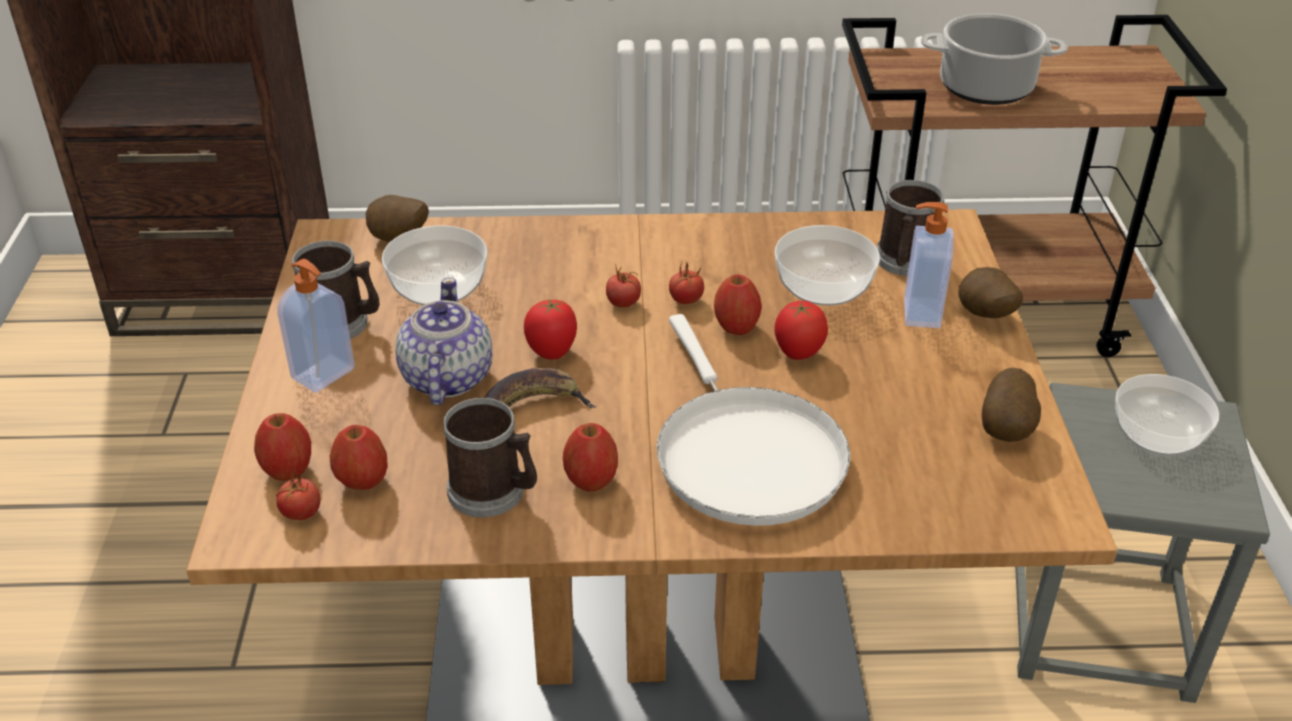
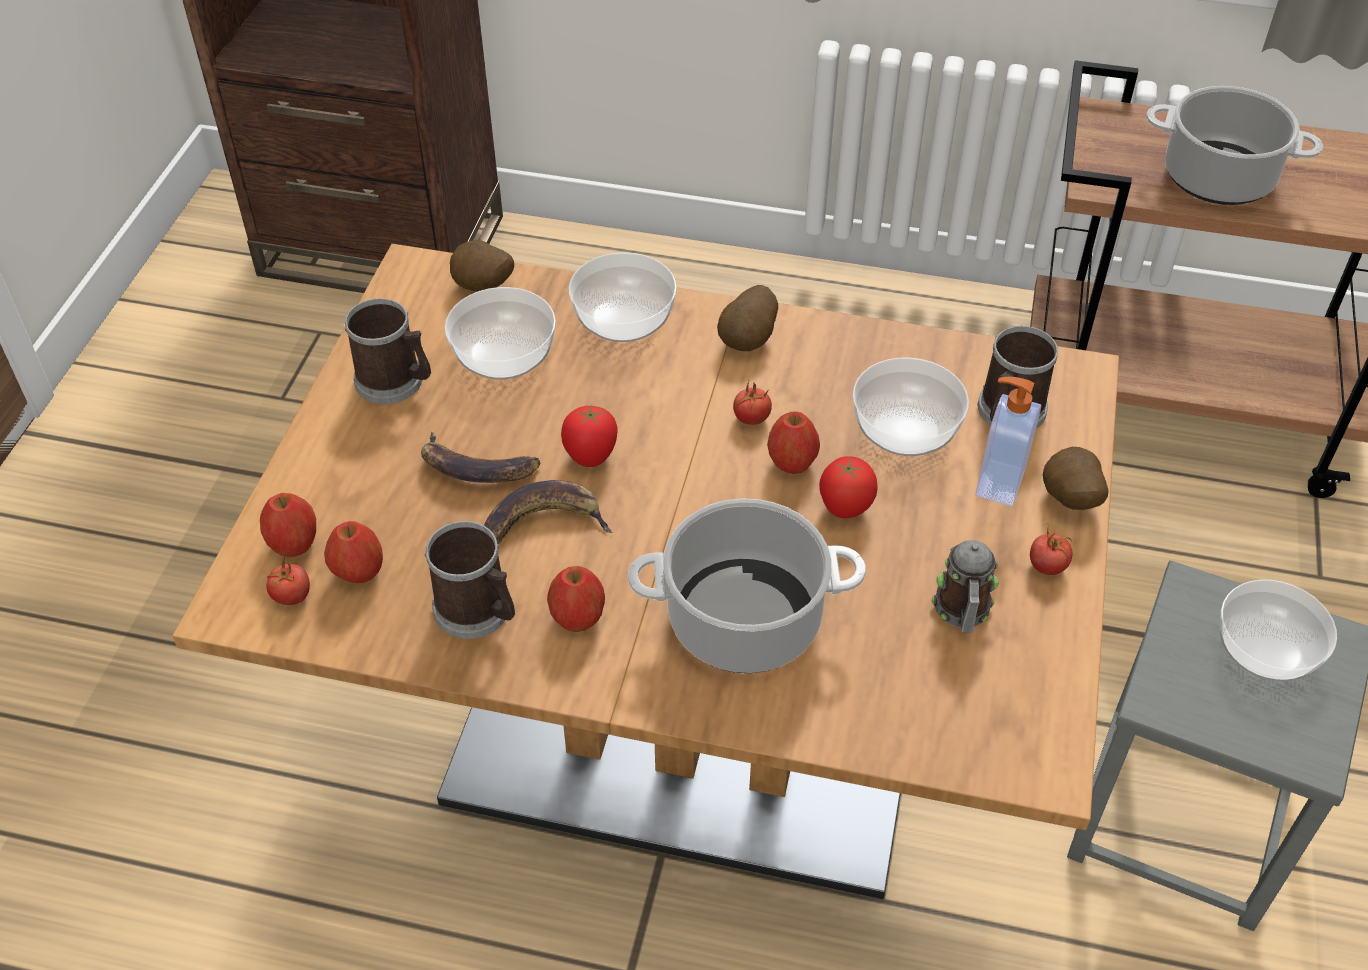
camera: 15 degrees right, 10 degrees up
soap dispenser [277,259,355,393] -> none
teapot [395,277,492,405] -> banana [421,431,540,483]
tomato [606,268,641,308] -> tomato moved to [1030,529,1073,575]
white frying pan [657,314,850,526] -> cooking pot [628,498,866,673]
potato [982,368,1041,442] -> potato moved to [717,285,778,351]
none -> bowl [569,252,677,342]
none -> mug [932,540,998,633]

